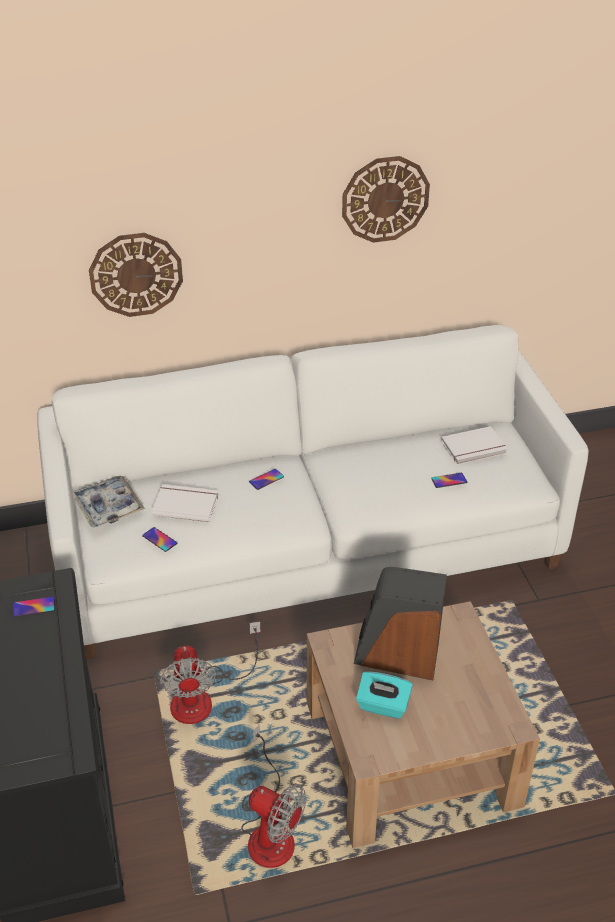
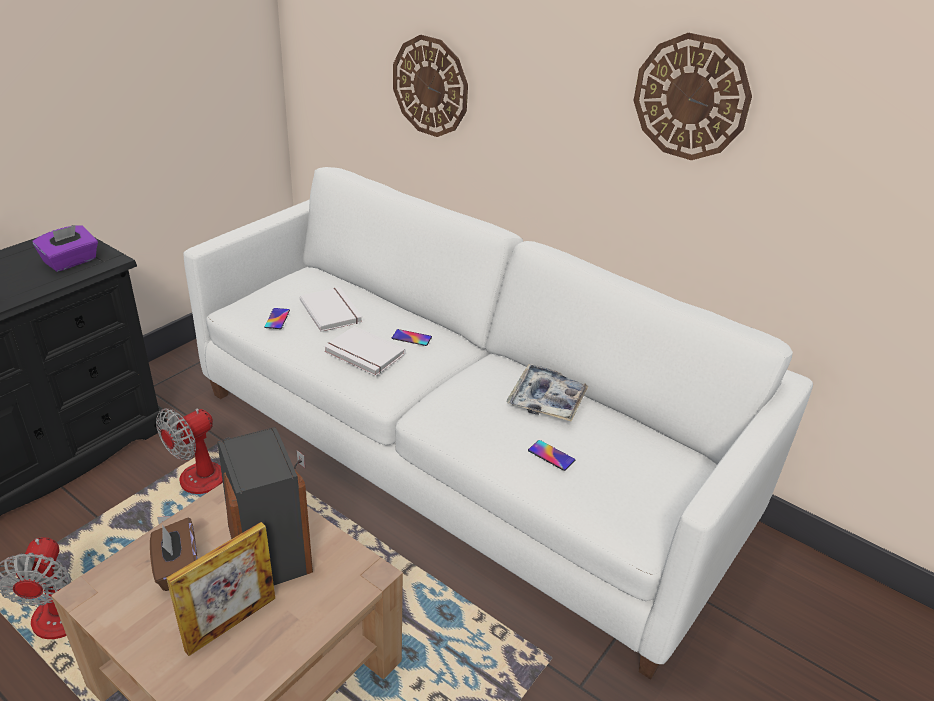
camera: 50 degrees right, 5 degrees down
phone [13,596,55,617] -> purple tissue box [32,225,98,272]
tray [72,476,145,527] -> tray moved to [506,364,589,422]
turquoise tissue box [356,672,413,719] -> brown tissue box [150,518,198,591]
white book [441,426,507,464] -> white book moved to [324,326,405,376]
none -> picture frame [166,522,275,656]

